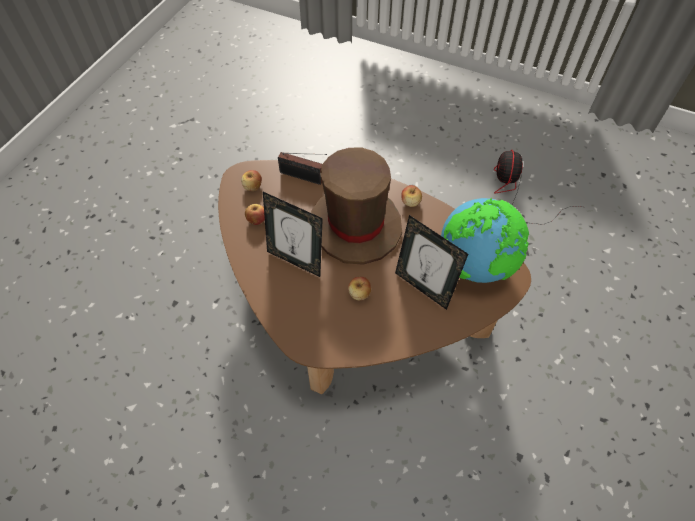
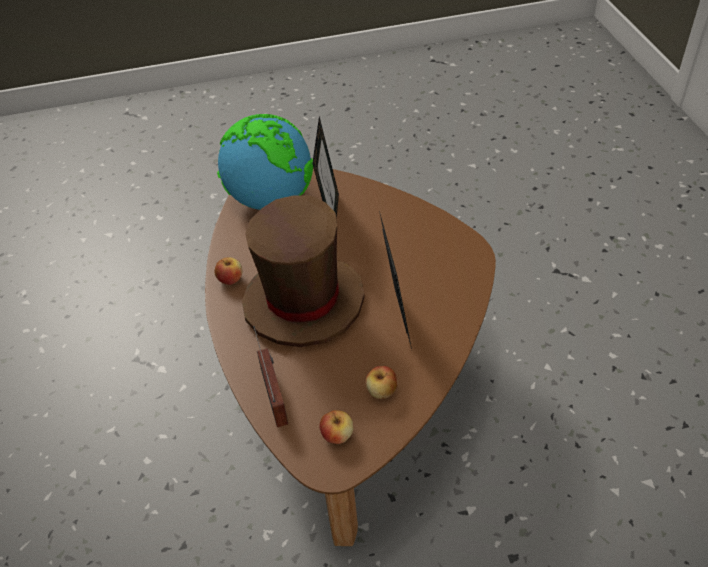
camera: 125 degrees left, 10 degrees down
apple [348,277,371,300] -> none
fan [494,150,580,225] -> none

